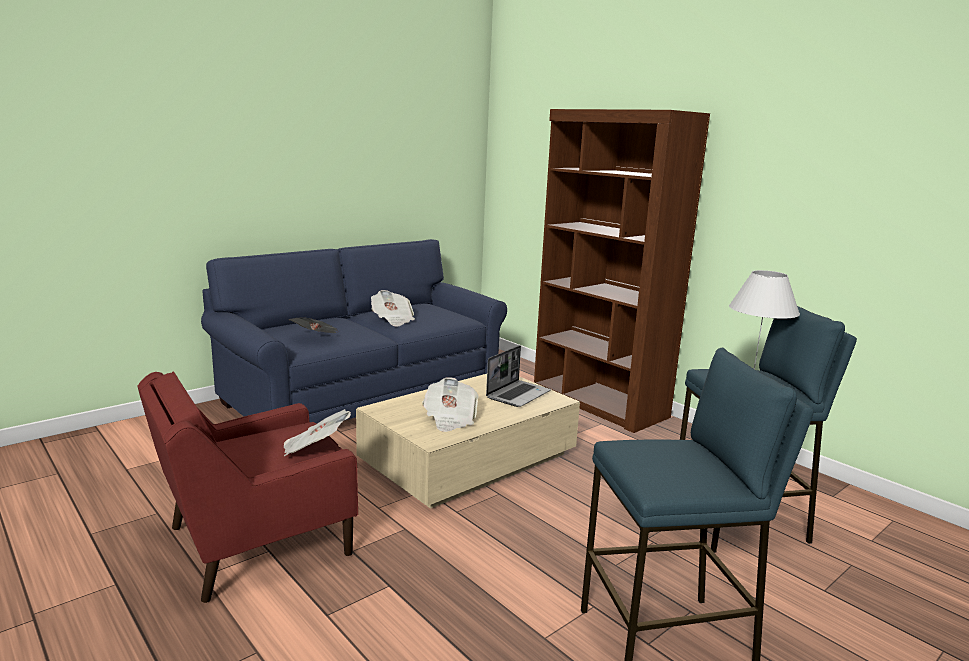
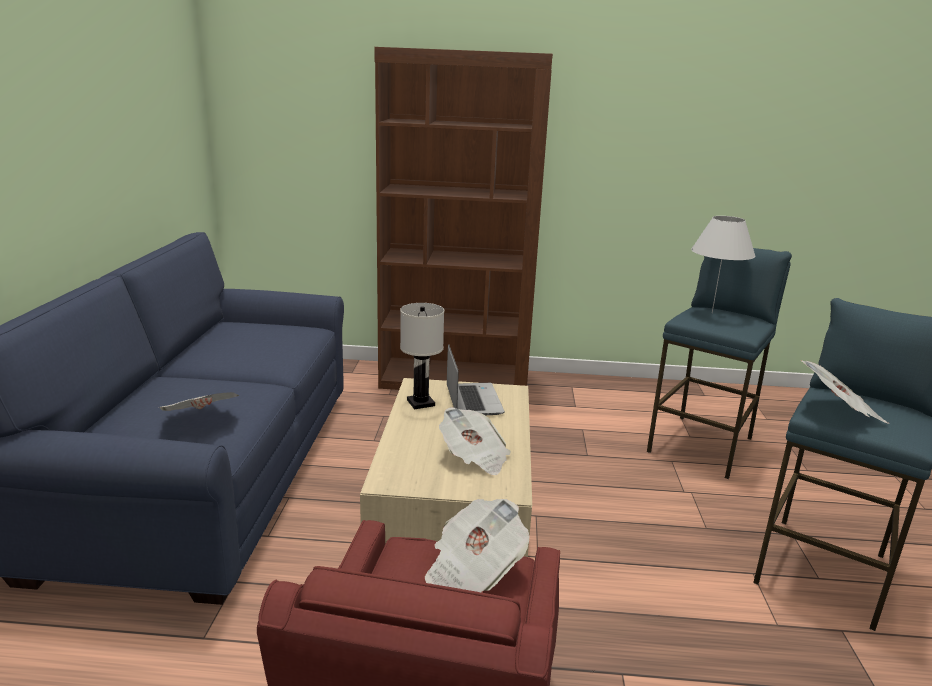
camera: 45 degrees left, 5 degrees up
newspaper [371,290,415,327] -> newspaper moved to [801,360,889,424]
none -> white table lamp [400,303,444,410]

